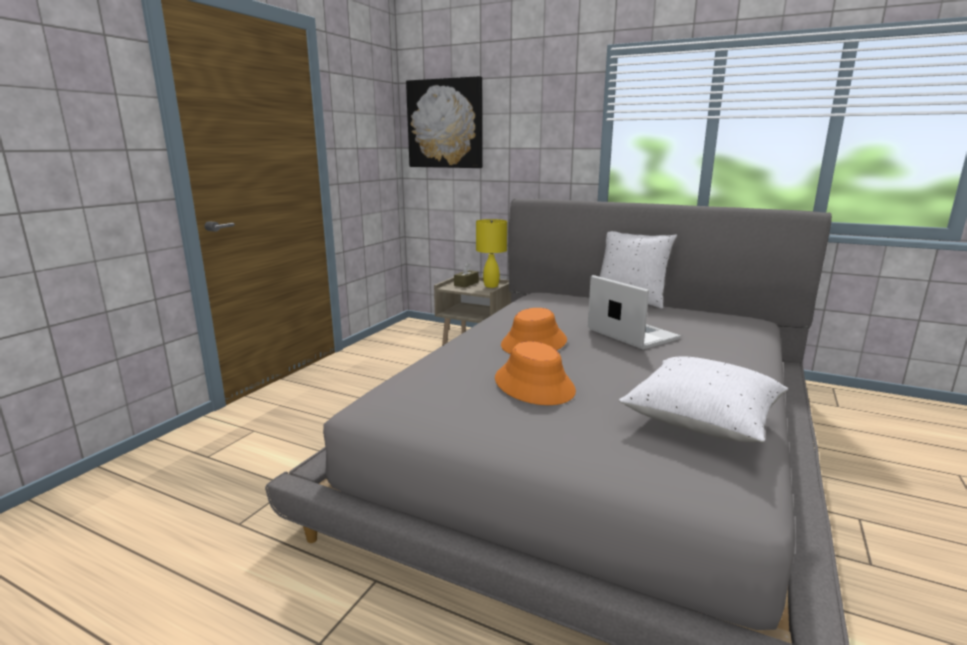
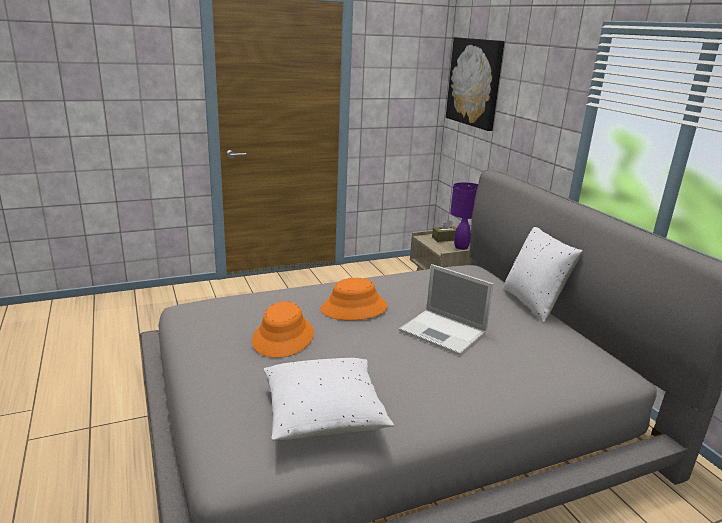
camera: 40 degrees right, 5 degrees up
yellow table lamp [476,219,507,288] -> purple table lamp [450,182,478,250]
laptop [588,275,681,350] -> laptop turned 120 degrees clockwise [399,264,494,355]

